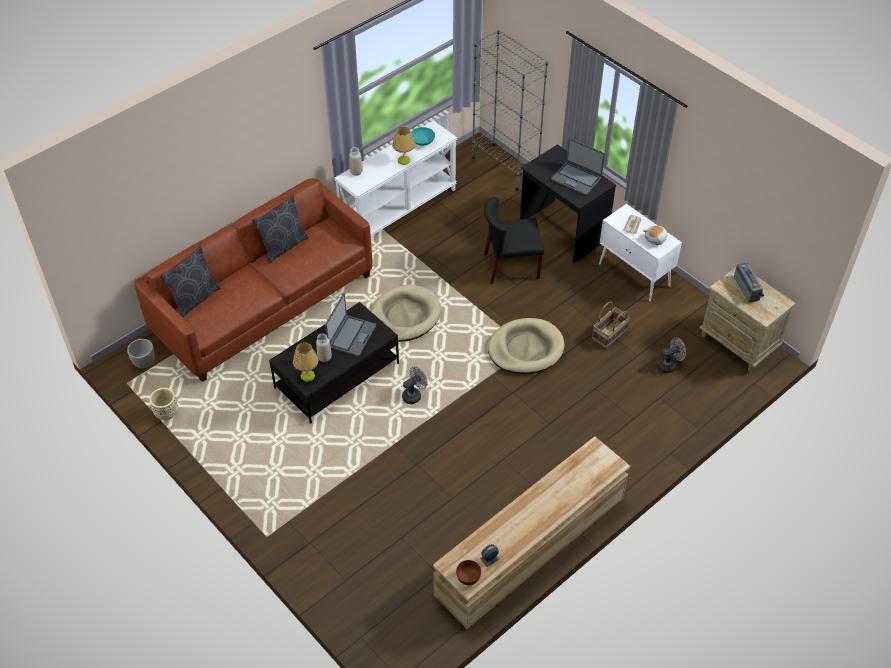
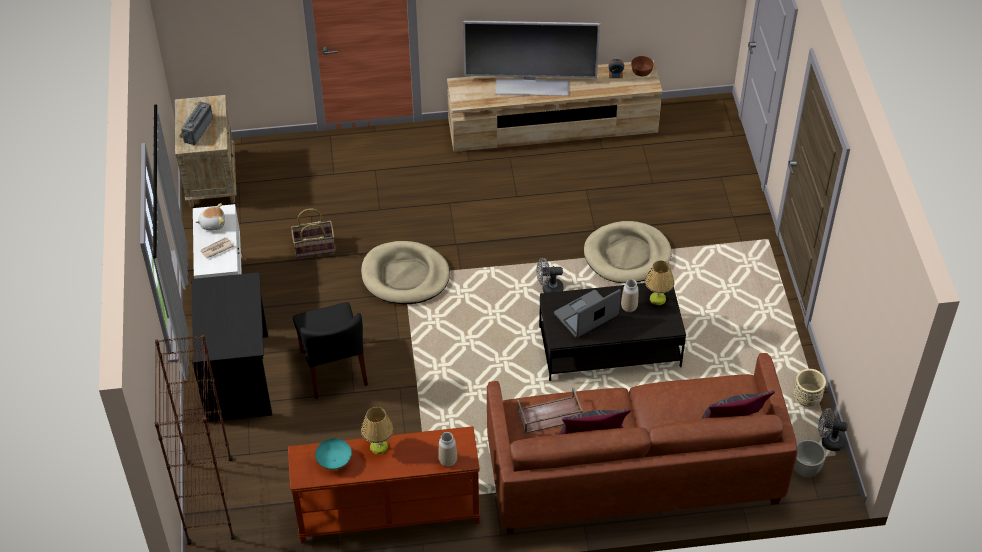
camera: 145 degrees left, 0 degrees up
white console table [334,120,457,236] -> brown console table [288,426,481,544]
beige dog bed [370,285,441,342] -> beige dog bed moved to [584,221,672,283]
grey bookcase [472,29,548,191] -> brown bookcase [154,335,235,545]
black chair [484,197,544,284] -> black chair turned 45 degrees clockwise [293,302,368,399]
laptop [551,138,605,196] -> none
grey fan [657,337,686,373] -> grey fan moved to [818,408,848,451]
none -> television [463,21,600,96]
none -> brown tray [517,387,583,434]

